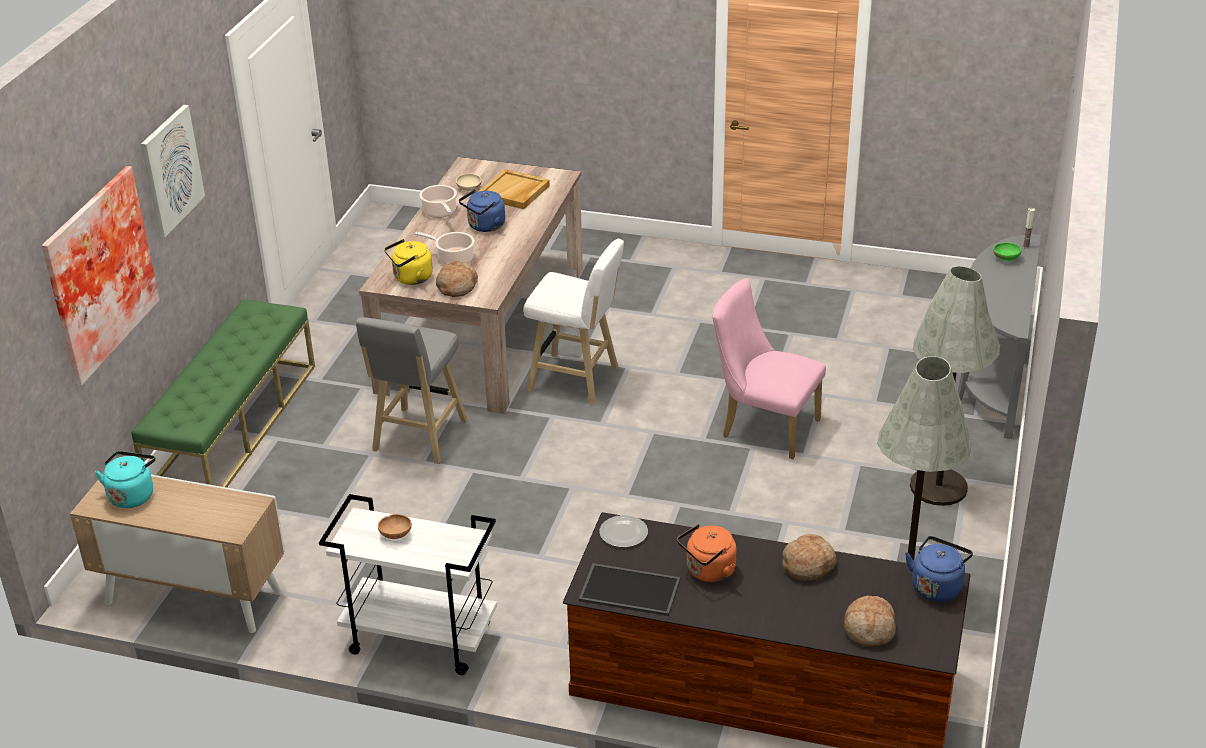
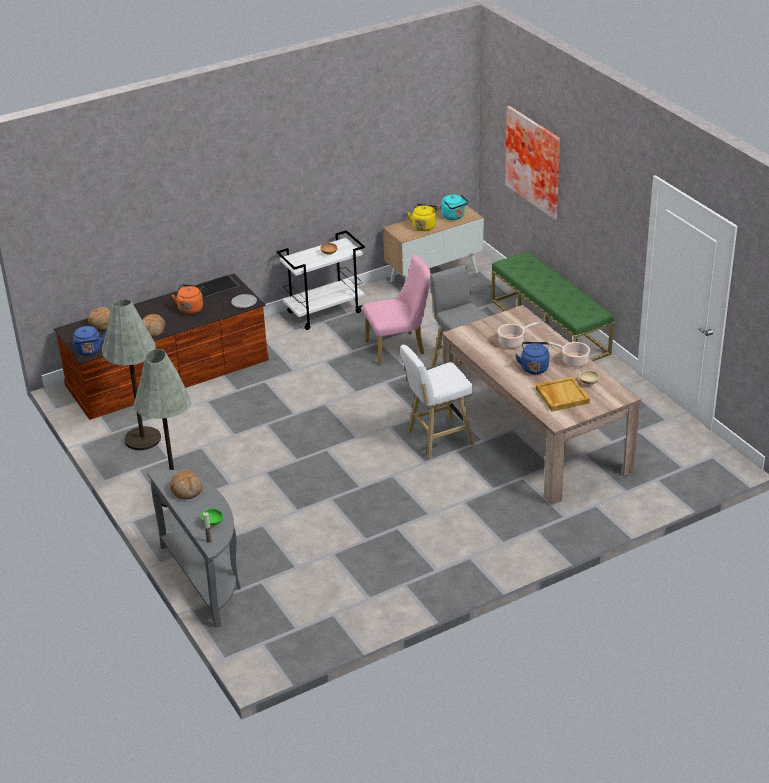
camera: 135 degrees right, 0 degrees up
picture [141,105,205,237] -> none
yellow kettle [384,239,433,285] -> yellow kettle moved to [407,204,438,231]
bread [436,261,478,297] -> bread moved to [170,470,203,499]
pink chair [713,278,826,459] -> pink chair moved to [363,255,431,364]

